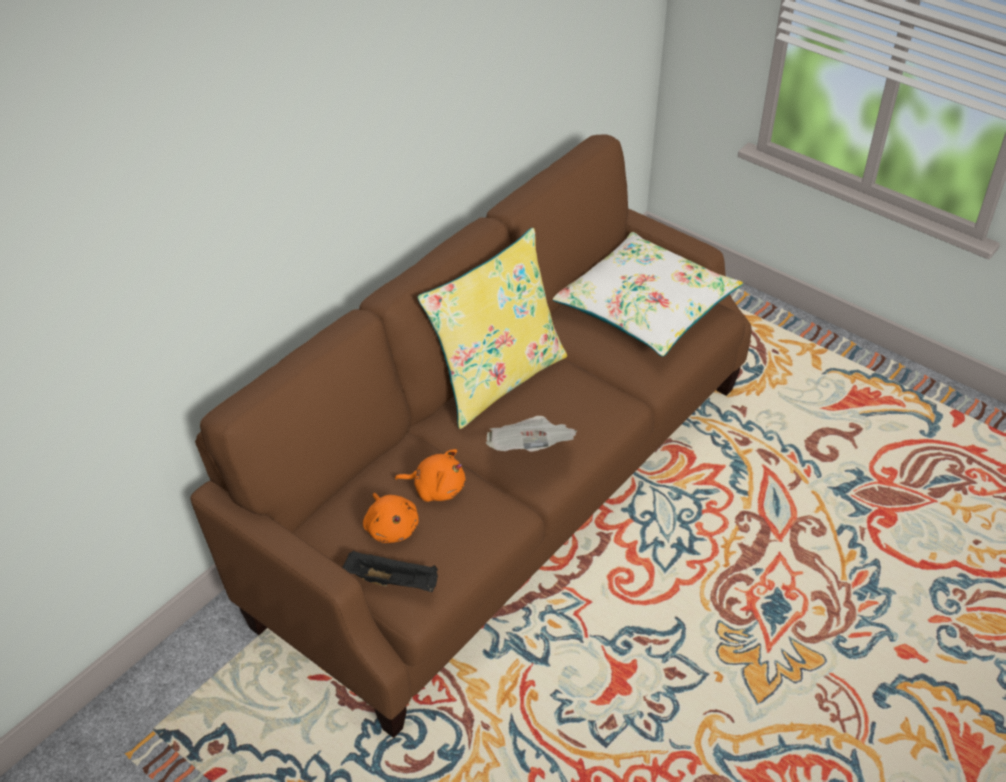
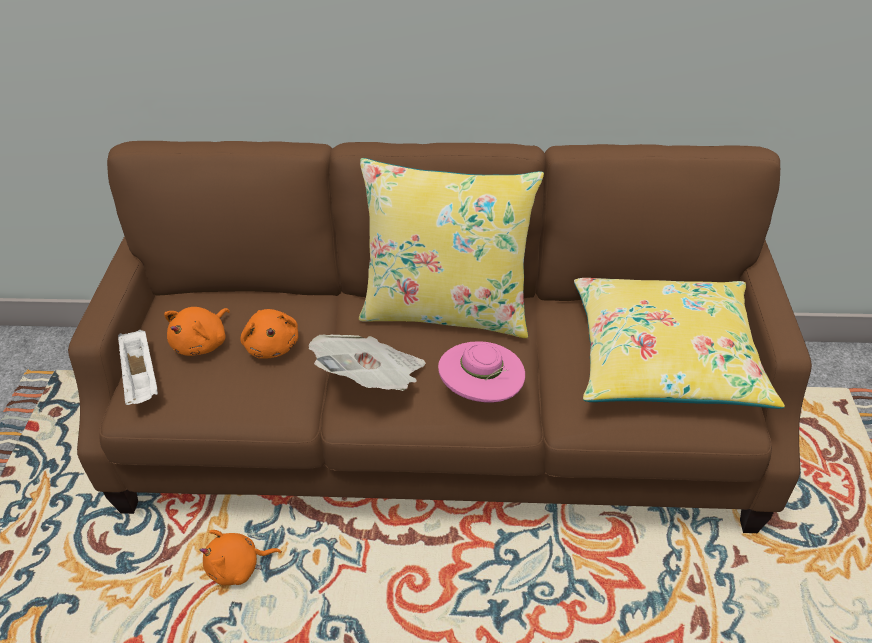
camera: 55 degrees right, 0 degrees up
black tray [342,550,438,592] -> white tray [118,330,158,405]
white pillow [553,232,743,357] -> yellow pillow [574,278,785,409]
none -> orange plush toy [200,530,282,585]
none -> pink hat [438,341,525,403]

